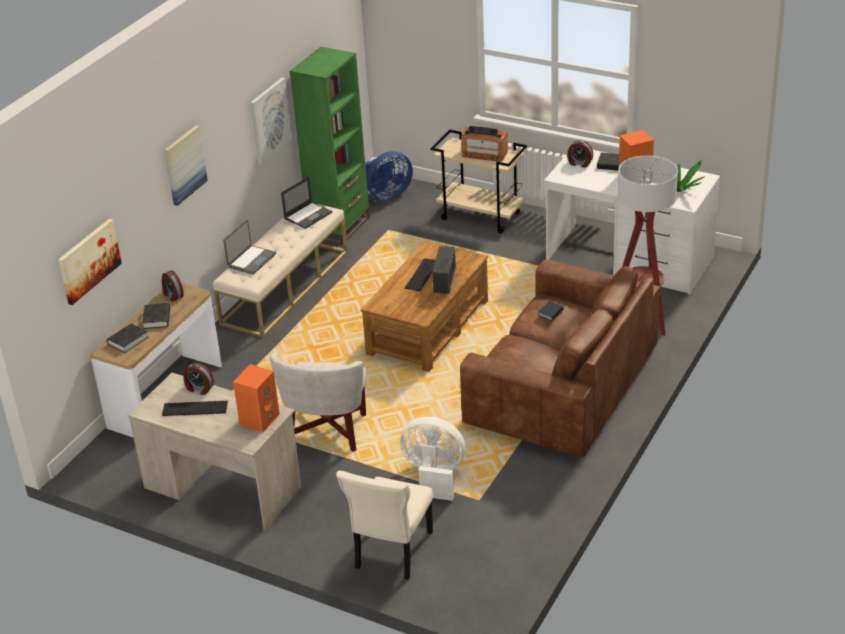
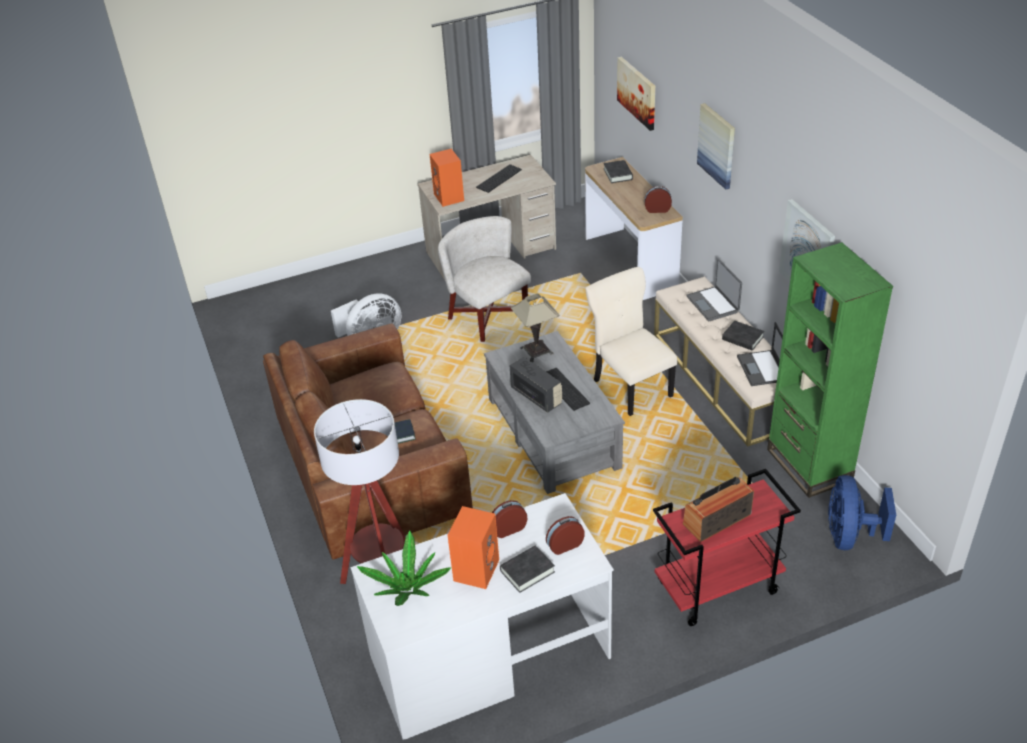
camera: 130 degrees right, 5 degrees up
black book [142,303,170,329] -> black book moved to [722,321,764,350]
alarm clock [183,362,214,395] -> alarm clock moved to [492,500,527,538]
beige chair [336,471,433,580] -> beige chair moved to [585,267,677,416]
brown coffee table [360,241,488,372] -> grey coffee table [484,331,625,494]
beige cart [430,129,527,233] -> red cart [653,469,801,626]
none -> table lamp [511,293,559,362]

